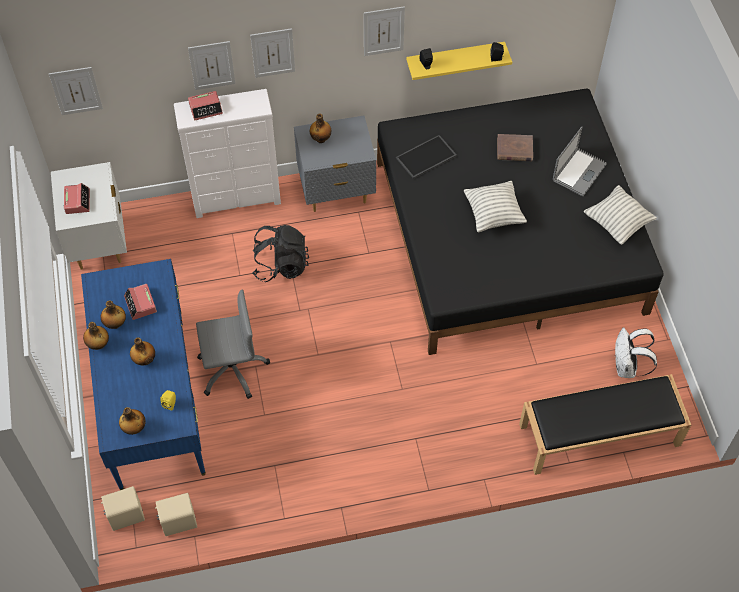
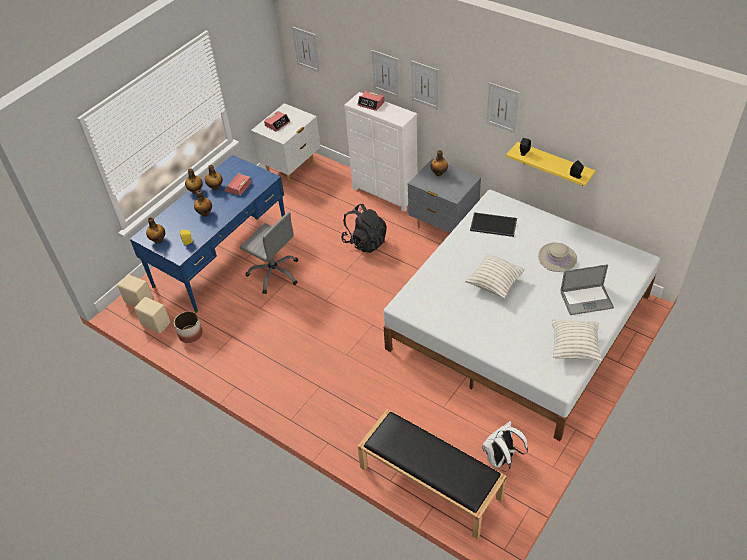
camera: 50 degrees right, 10 degrees down
black bed [377,89,664,355] -> white bed [384,190,660,441]
brown book [497,134,533,161] -> beige hat [538,243,577,272]
none -> planter [174,311,203,343]

